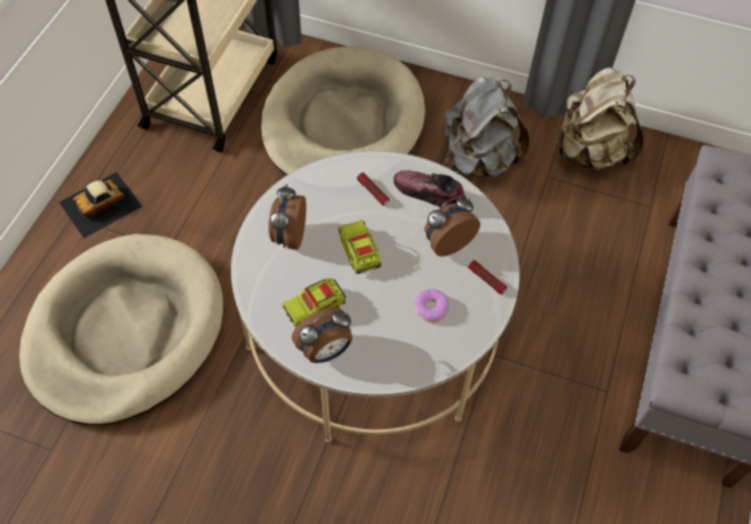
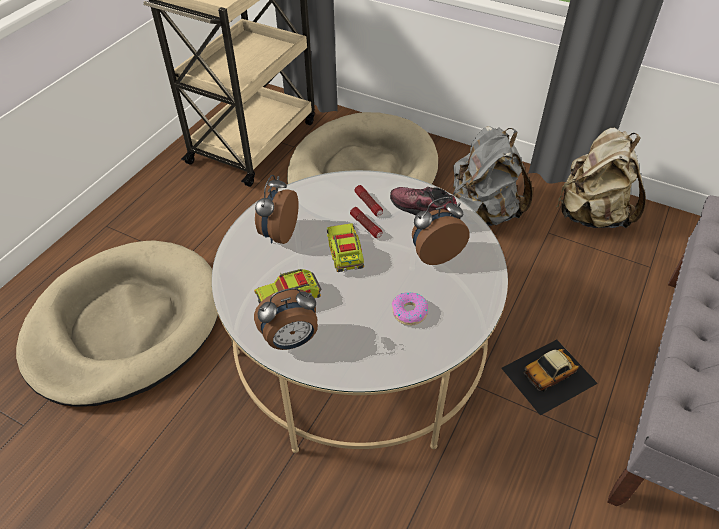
camera: 10 degrees right, 10 degrees down
toy car [59,172,143,238] -> toy car moved to [501,340,598,416]
flashlight [468,260,507,295] -> flashlight moved to [350,207,382,238]

